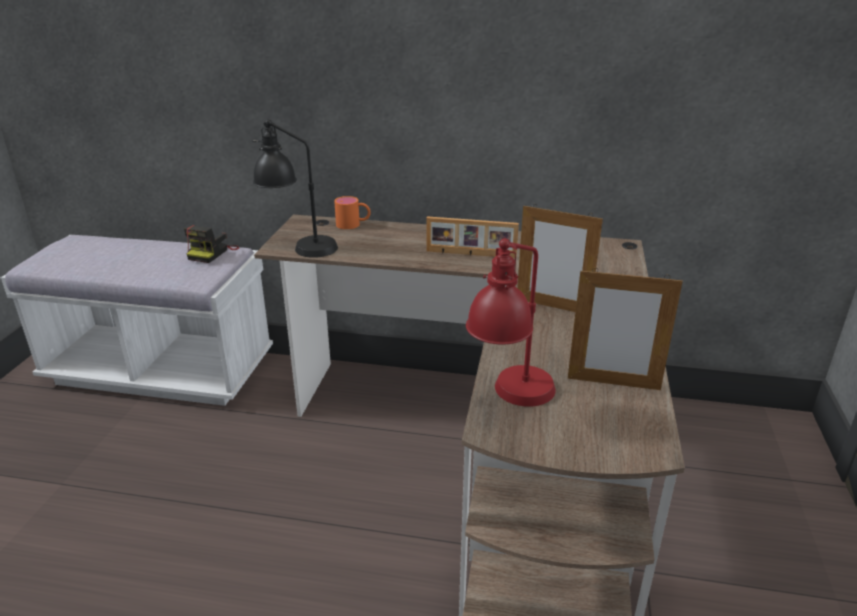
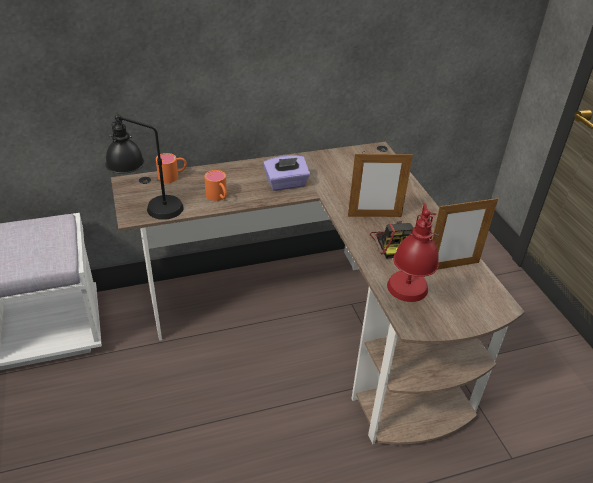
camera: 30 degrees left, 10 degrees up
camera [184,225,240,263] -> camera moved to [370,221,413,259]
picture frame [426,216,519,258] -> purple tissue box [263,155,310,191]
none -> orange mug [204,170,227,201]

